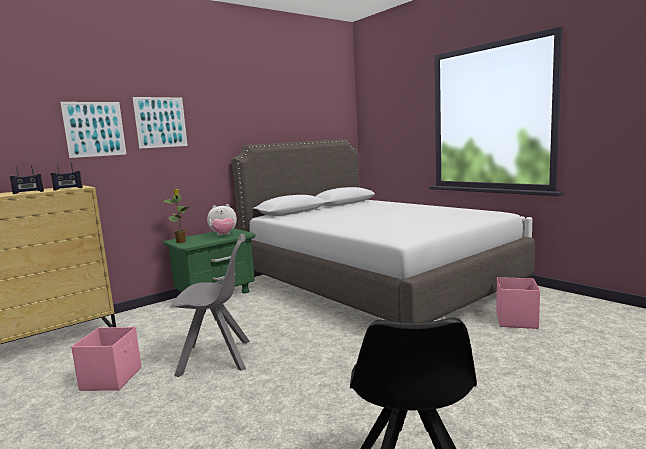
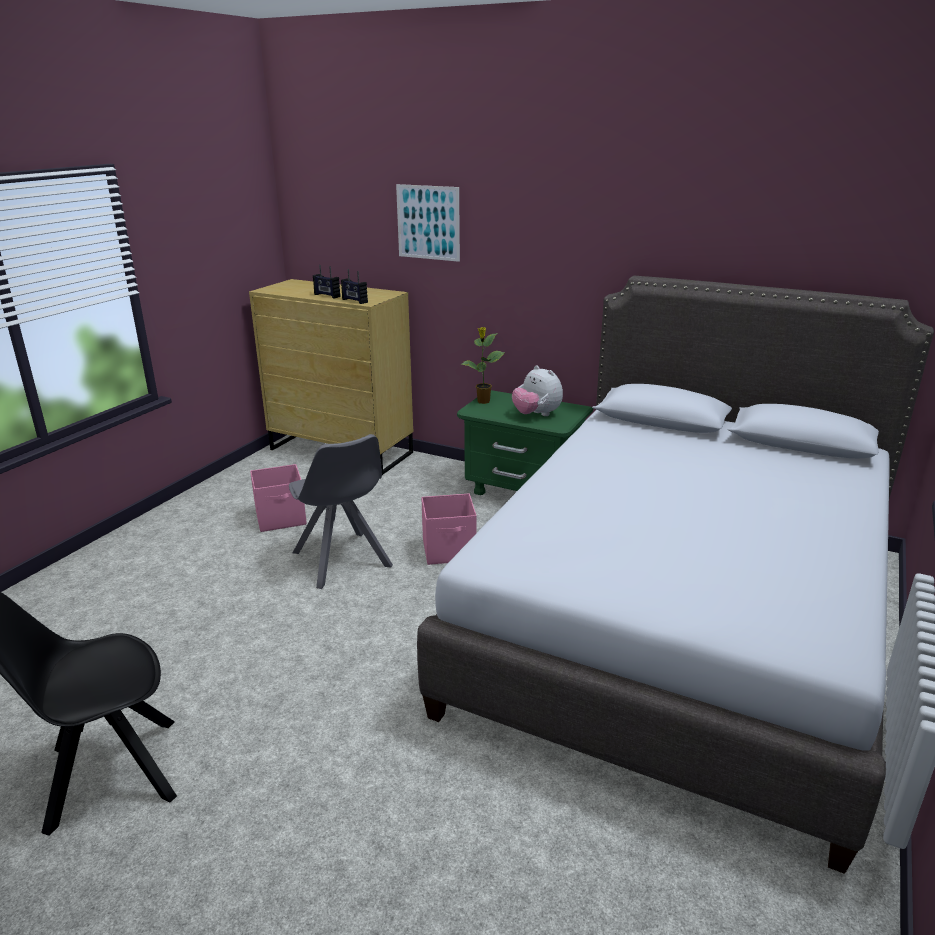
camera: 65 degrees right, 15 degrees up
picture [132,97,188,149] -> none
pink storage box [496,277,540,329] -> pink storage box moved to [422,493,477,565]

